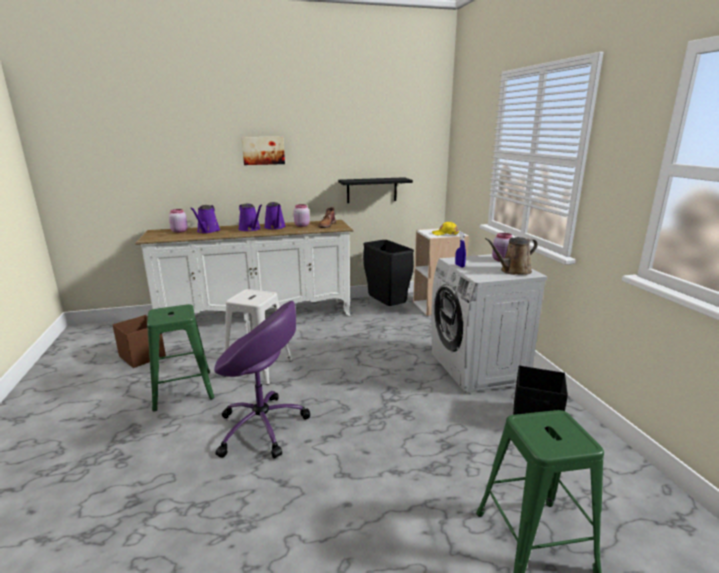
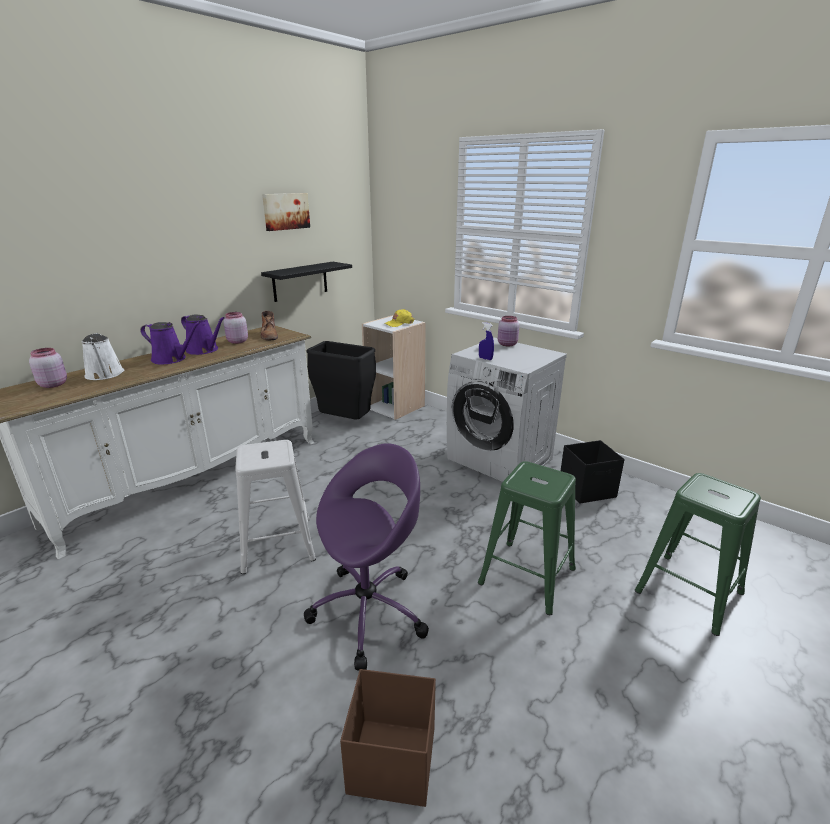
camera: 35 degrees left, 5 degrees up
brown storage box [112,315,166,368] -> brown storage box moved to [340,669,436,807]
green stool [147,304,215,412] -> green stool moved to [478,461,576,615]
purple watering can [190,205,220,233] -> white watering can [82,333,124,380]
picture [242,137,285,165] -> picture moved to [262,193,310,231]
brown watering can [485,237,538,275] -> none

